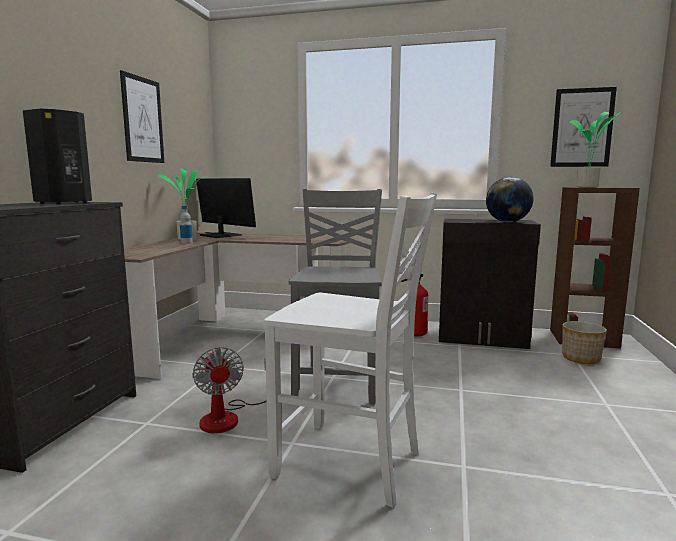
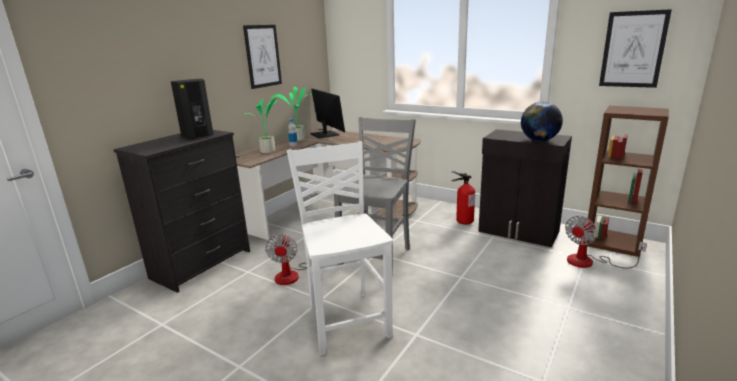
camera: 20 degrees right, 10 degrees up
white chair [264,193,437,508] -> white chair turned 150 degrees counterclockwise [287,141,393,355]
planter [562,321,607,364] -> fan [565,216,647,268]
potted plant [570,112,621,187] -> potted plant moved to [245,95,279,154]

